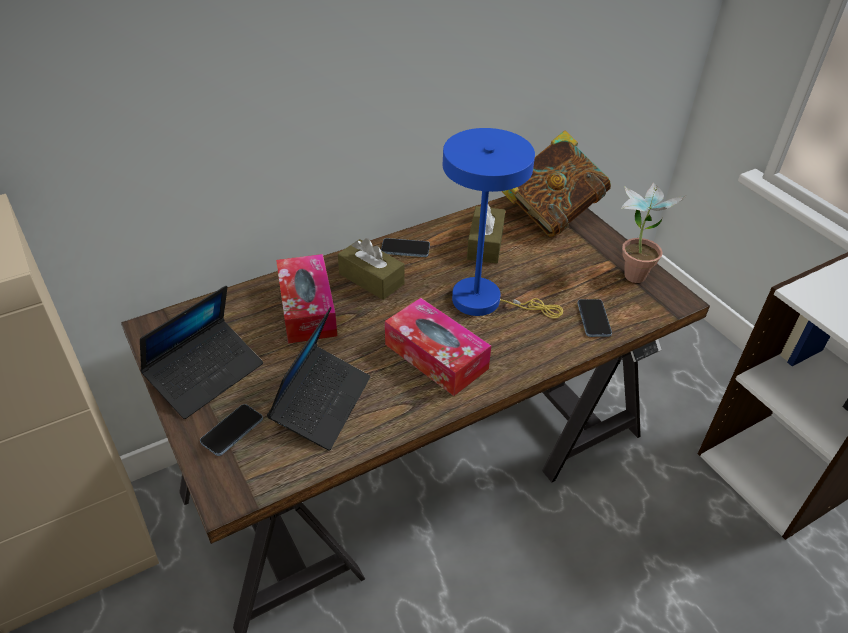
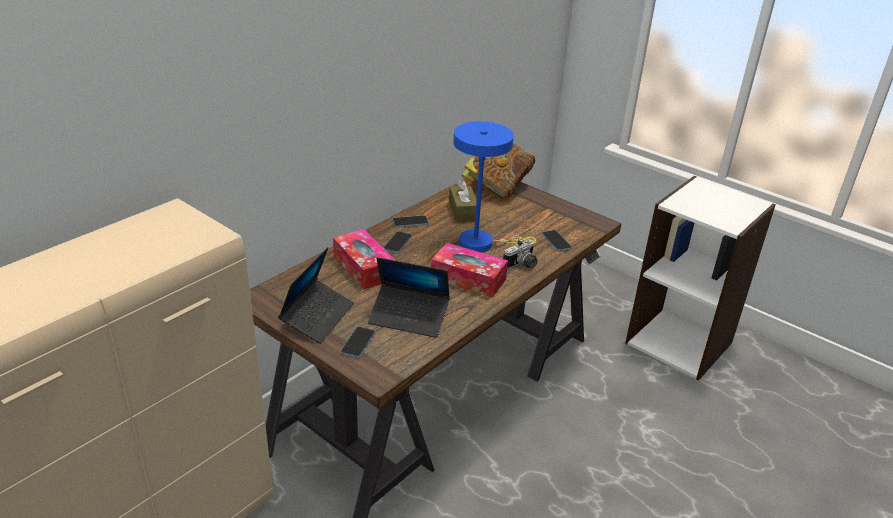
camera: 20 degrees left, 10 degrees down
laptop [267,307,371,451] -> laptop turned 105 degrees clockwise [368,257,450,338]
brown tissue box [338,238,405,300] -> phone [383,231,412,253]
potted plant [621,182,687,283] -> none
none -> camera [503,239,538,269]

